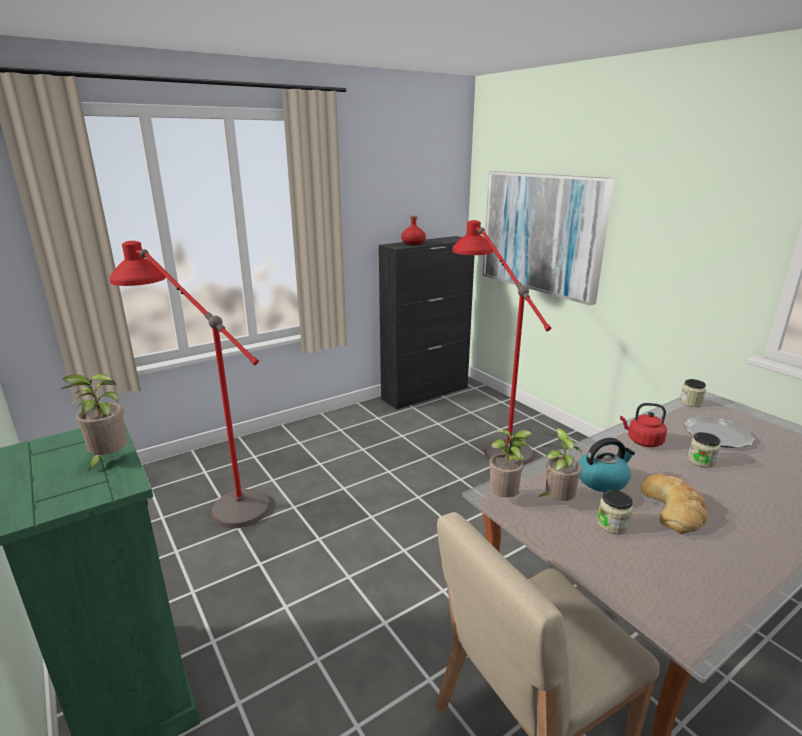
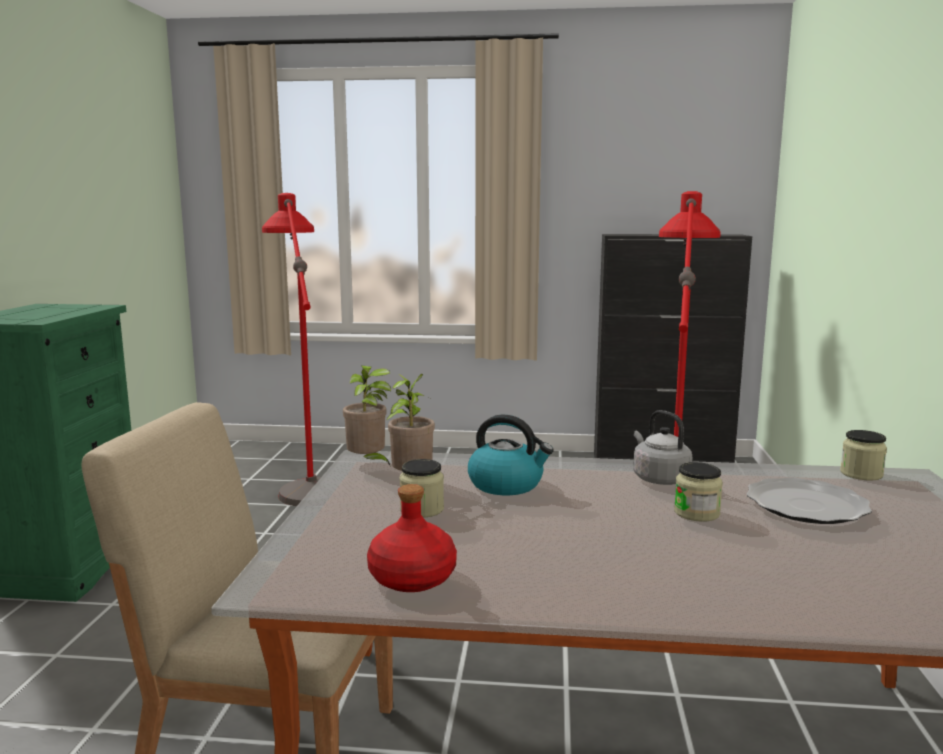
camera: 40 degrees right, 10 degrees down
potted plant [61,373,127,473] -> none
red bottle [401,216,426,245] -> red bottle moved to [367,484,457,592]
picture [483,171,614,306] -> none
red kettle [620,403,667,447] -> grey kettle [633,410,692,485]
bread [641,474,708,534] -> none

